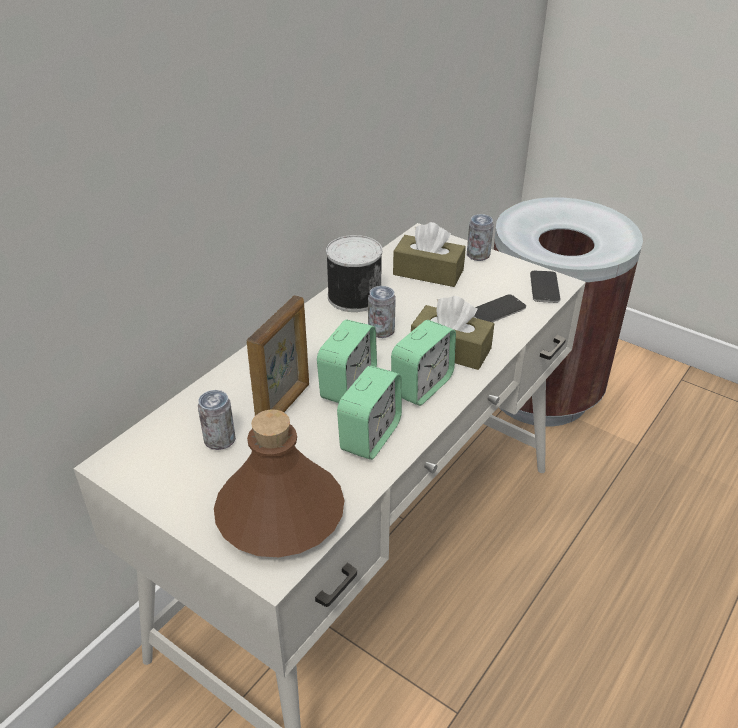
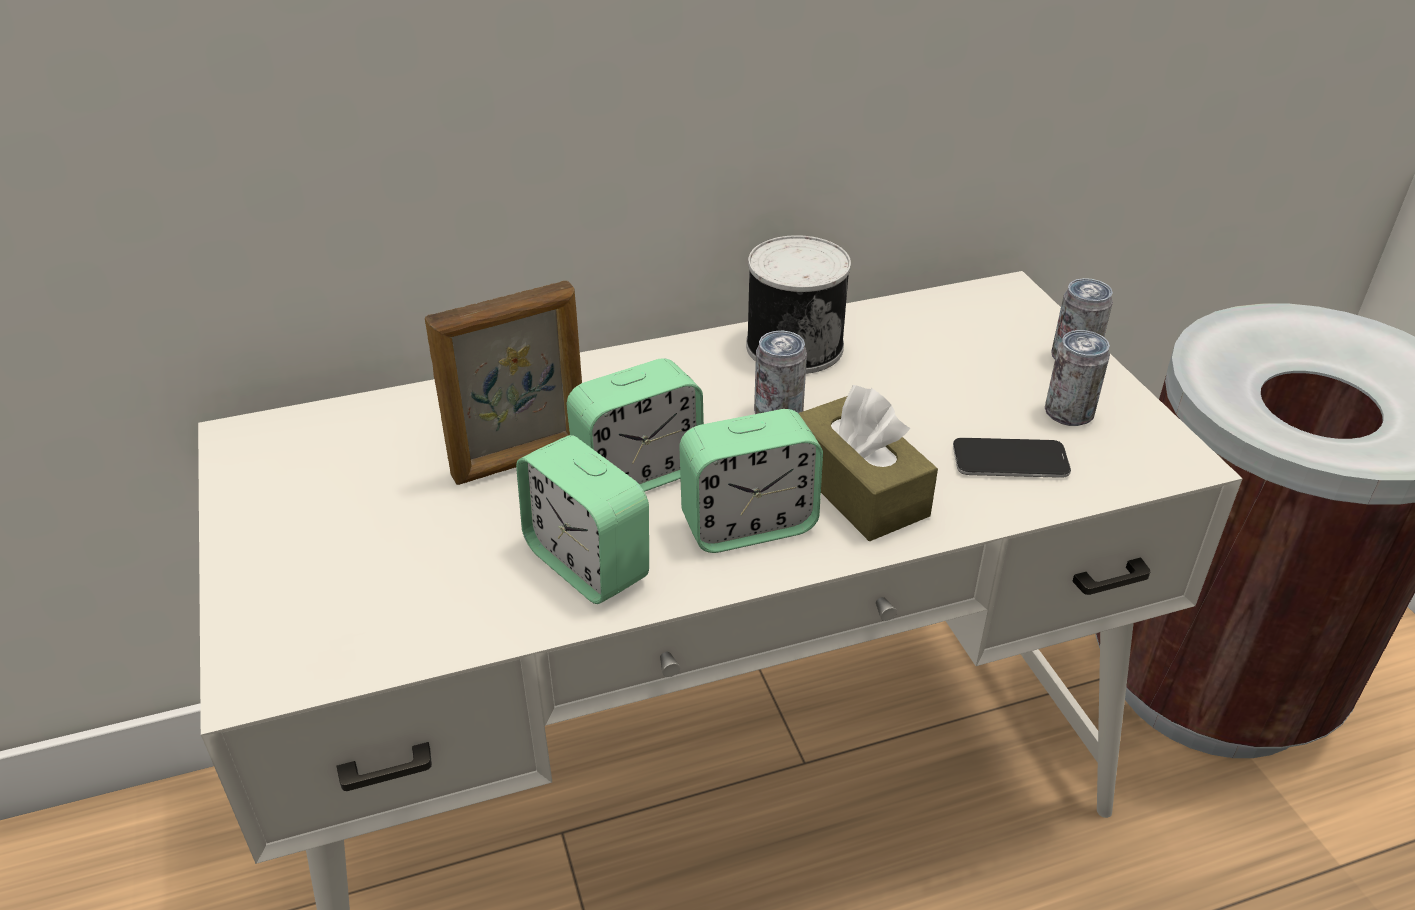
camera: 35 degrees right, 0 degrees up
can [198,390,236,450] -> can moved to [1045,330,1110,426]
brown bottle [214,409,344,557] -> none
alarm clock [337,366,402,460] -> alarm clock turned 75 degrees clockwise [516,435,649,604]
brown tissue box [393,222,466,287] -> none
phone [530,271,560,303] -> none

